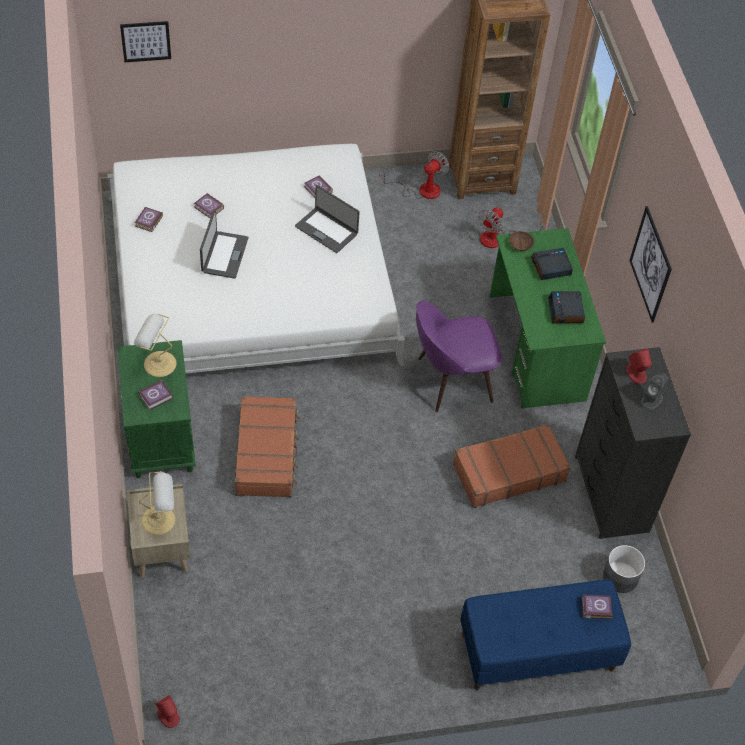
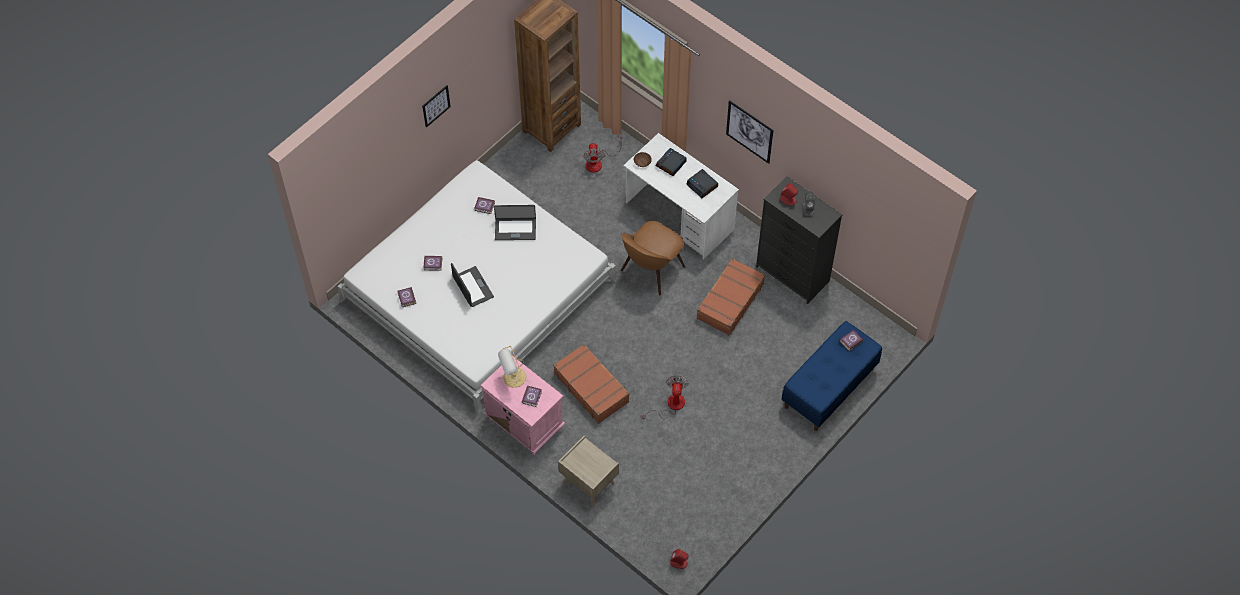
camera: 35 degrees left, 5 degrees up
green nightstand [118,340,196,478] -> pink nightstand [481,356,565,455]
picture [120,21,171,63] -> picture moved to [422,85,451,128]
table lamp [139,471,175,535] -> none
fan [379,151,450,199] -> fan moved to [641,375,689,419]
purple chair [416,300,502,412] -> brown chair [621,221,685,295]
green desk [490,228,606,409] -> white desk [624,133,739,259]
grey planter [603,545,645,593] -> none

